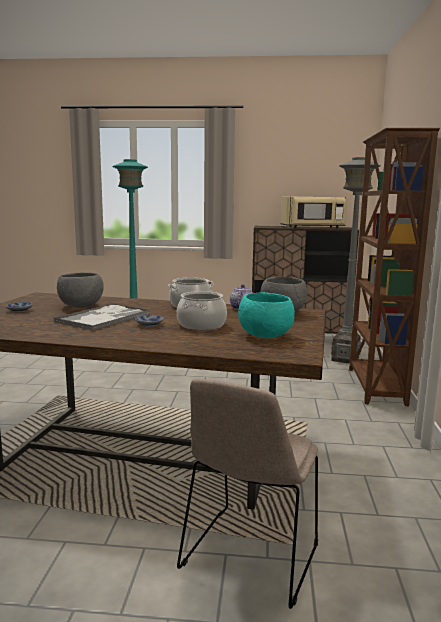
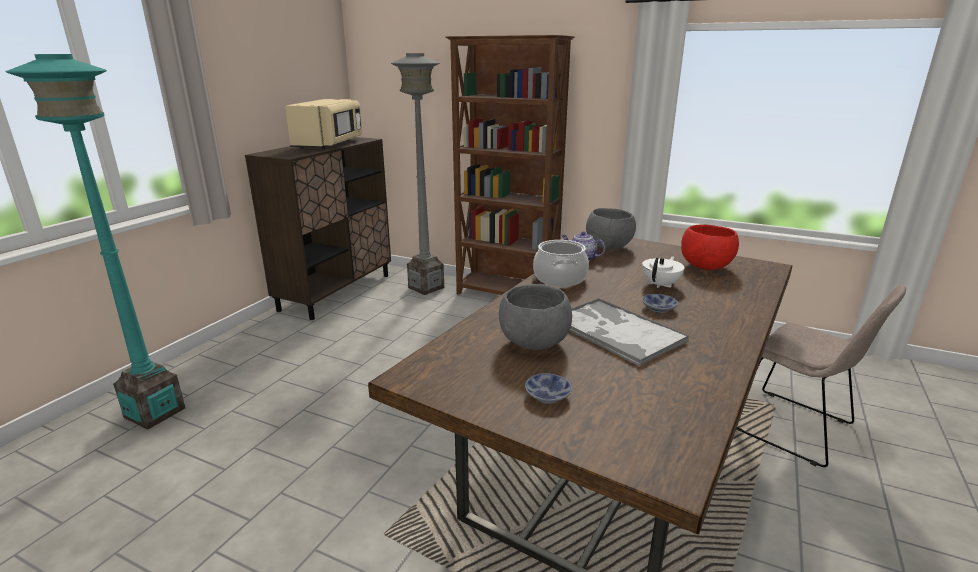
camera: 70 degrees left, 10 degrees up
cooking pot [177,291,227,330] -> white teapot [642,256,685,288]
turquoise bowl [238,292,295,338] -> red bowl [681,224,739,270]

